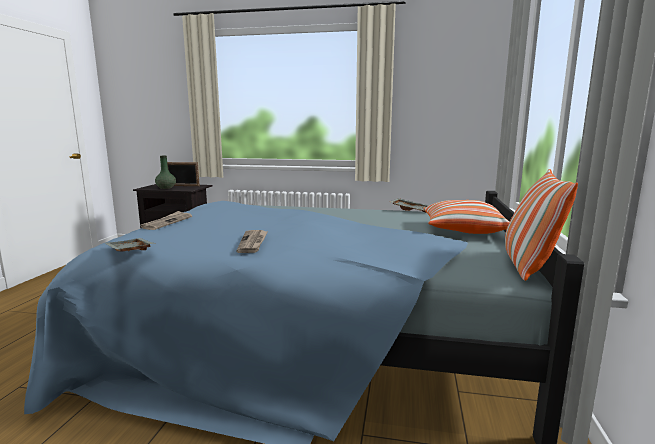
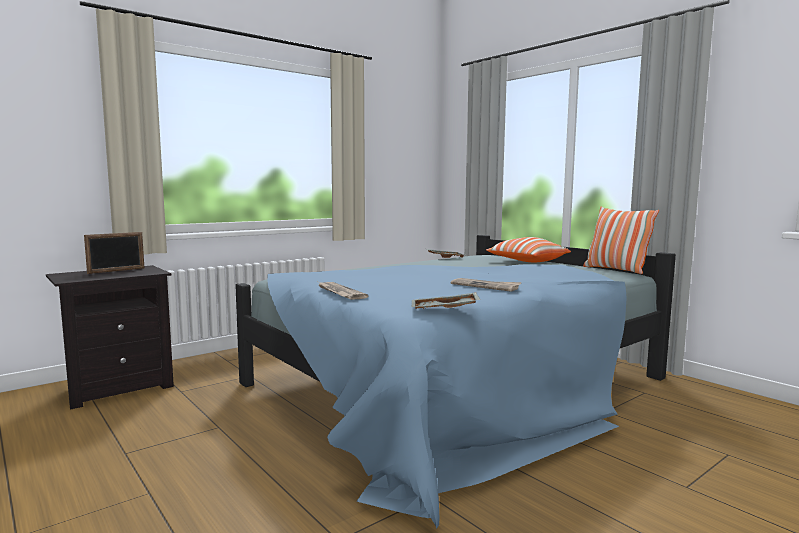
camera: 50 degrees left, 5 degrees down
green vase [155,156,176,189] -> none

